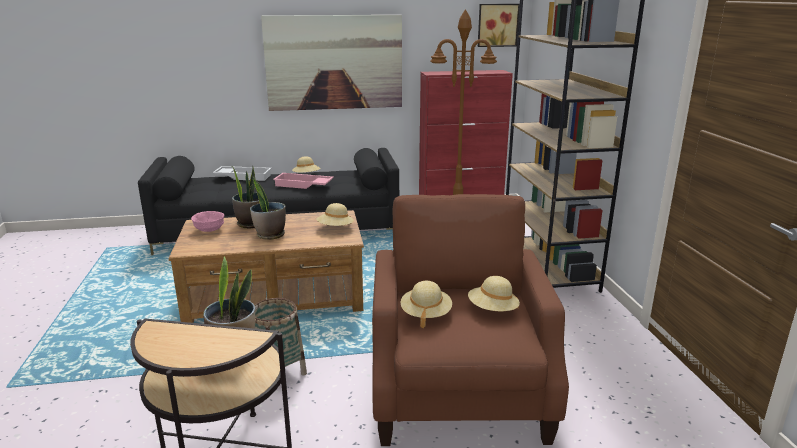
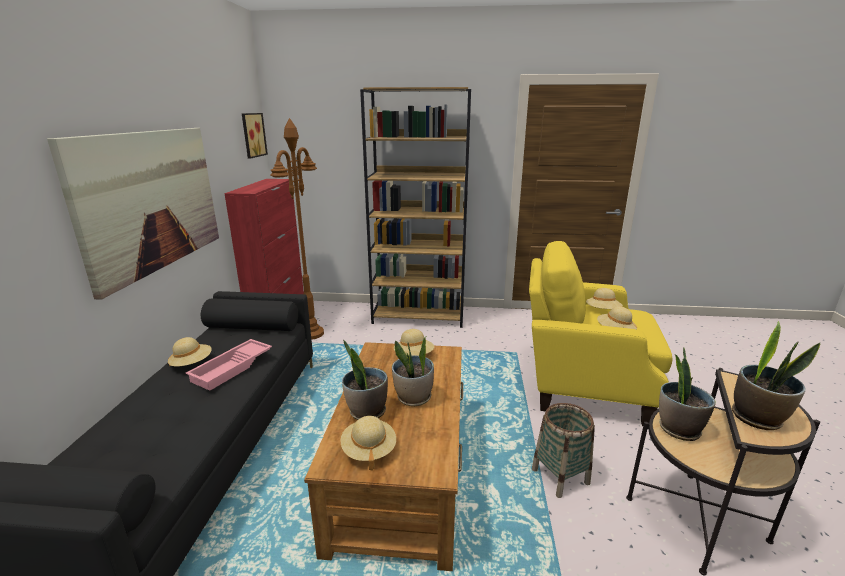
camera: 75 degrees left, 0 degrees up
pink bowl [191,211,224,232] -> beige hat [340,416,396,471]
white tray [213,166,272,181] -> none
brown armchair [372,194,569,446] -> yellow armchair [529,241,672,426]
none -> potted plant [732,321,820,430]

